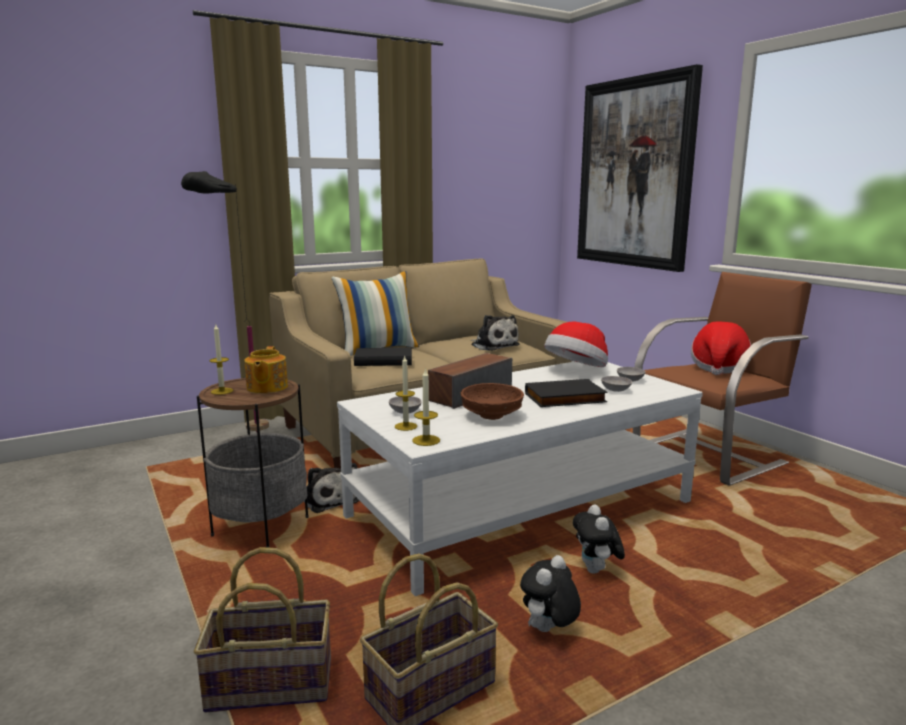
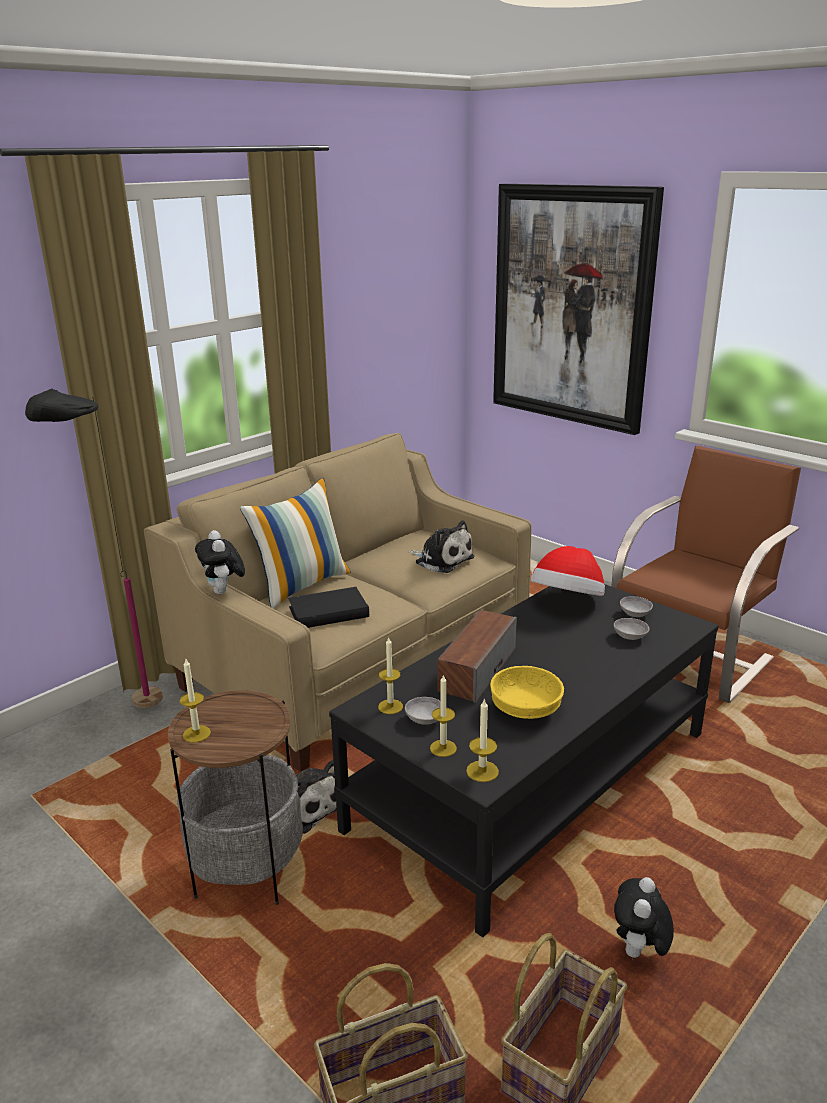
camera: 15 degrees left, 10 degrees up
teapot [244,346,288,393] -> none
white coffee table [337,361,703,596] -> black coffee table [329,584,719,937]
brown bowl [461,383,524,420] -> yellow bowl [490,666,564,719]
black book [525,379,608,407] -> none
plush toy [573,505,625,573] -> plush toy moved to [195,530,245,594]
hat [691,321,751,375] -> none
none -> candle [378,637,403,714]

